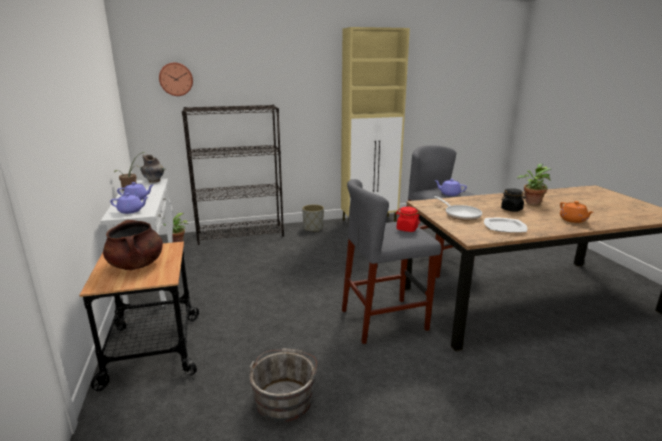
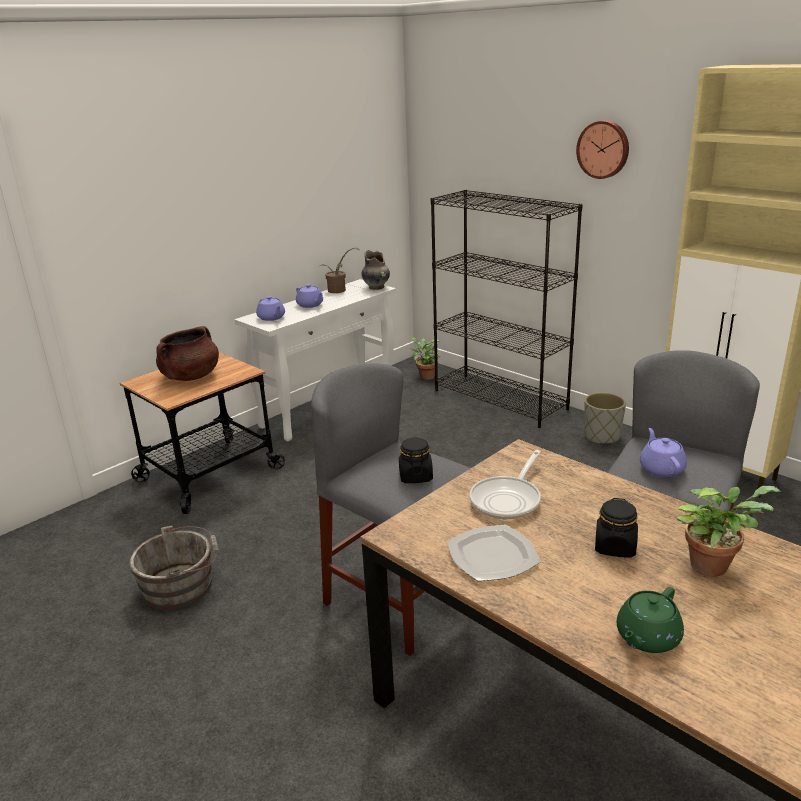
camera: 60 degrees right, 5 degrees up
wall clock [159,62,193,96] -> wall clock moved to [576,120,629,179]
red jar [396,207,420,232] -> black jar [399,437,433,483]
orange teapot [560,201,594,223] -> green teapot [616,587,684,653]

